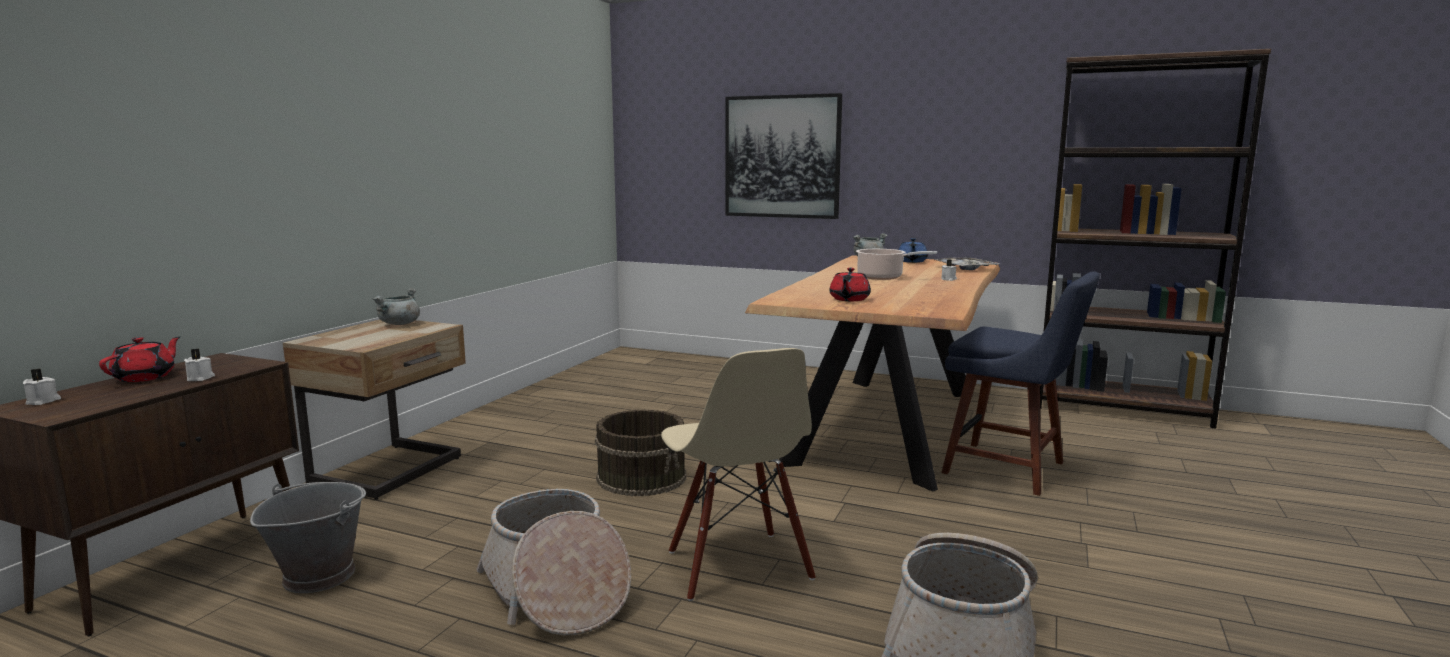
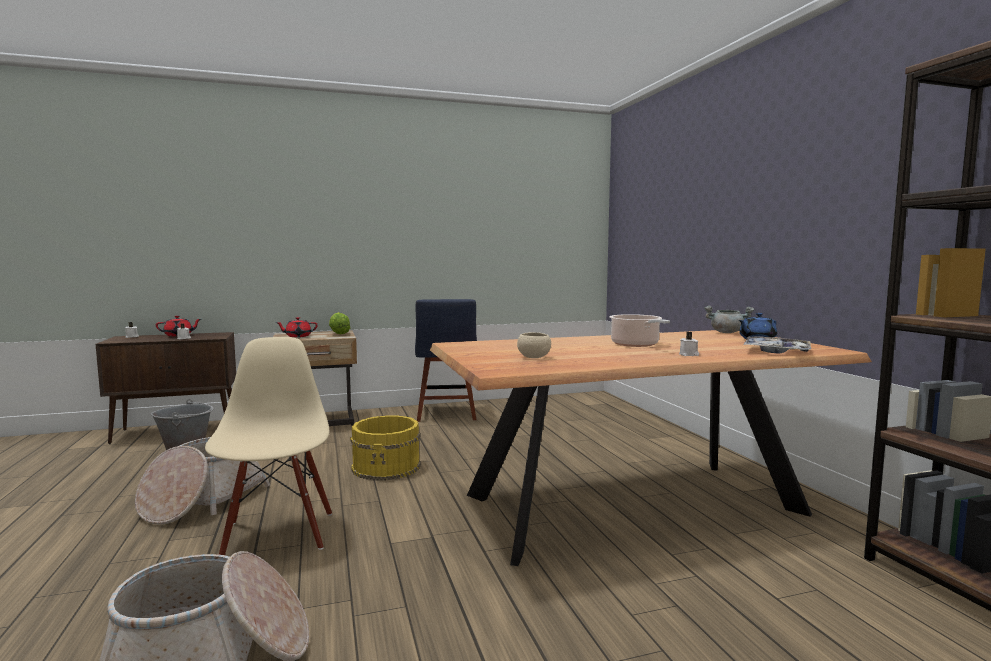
camera: 50 degrees right, 5 degrees down
grey cooking pot [373,288,420,325] -> lettuce [329,312,350,335]
brown bucket [595,409,686,496] -> yellow bucket [350,416,421,481]
beige chair [661,348,816,601] -> beige chair turned 135 degrees clockwise [205,337,332,555]
picture [725,93,842,219] -> none
red teapot [830,268,871,301] -> red teapot moved to [276,317,318,337]
blue chair [941,271,1100,496] -> blue chair moved to [415,299,477,422]
none -> beige bowl [517,332,551,358]

